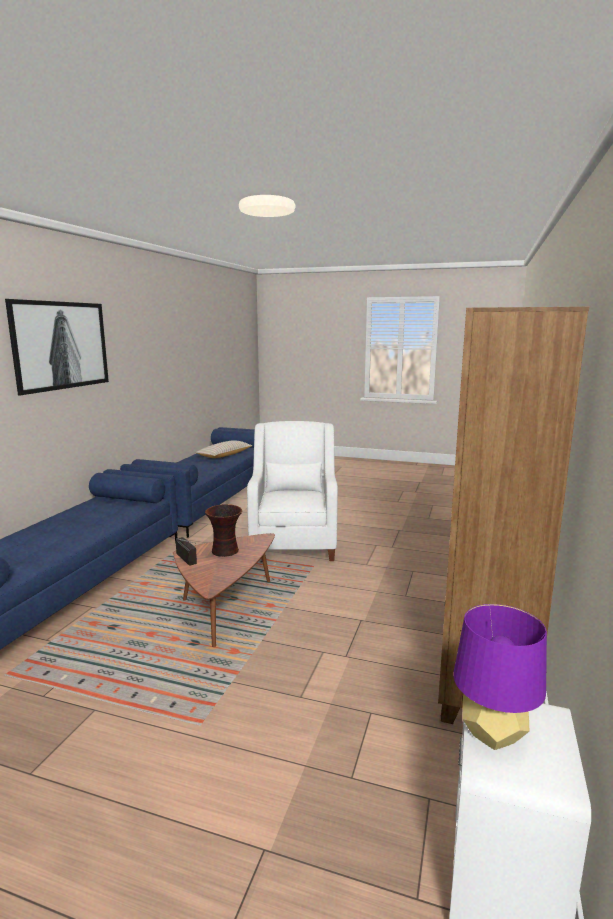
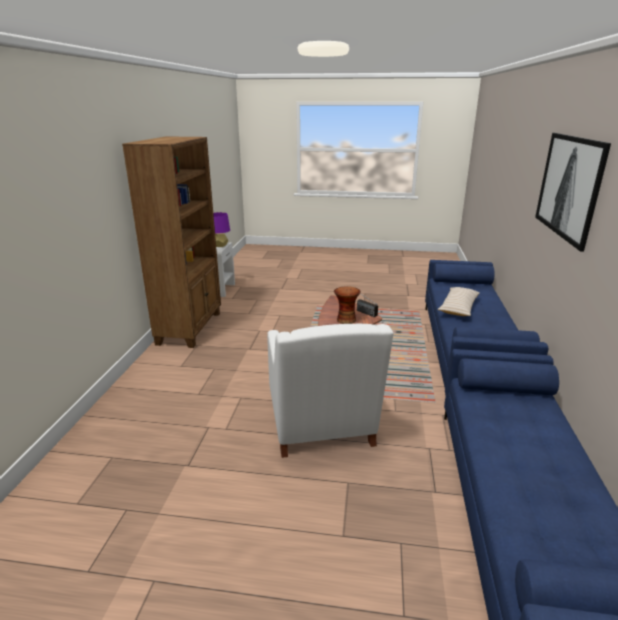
camera: 170 degrees right, 10 degrees up
beige pillow [195,440,253,458] -> beige pillow moved to [438,287,480,316]

